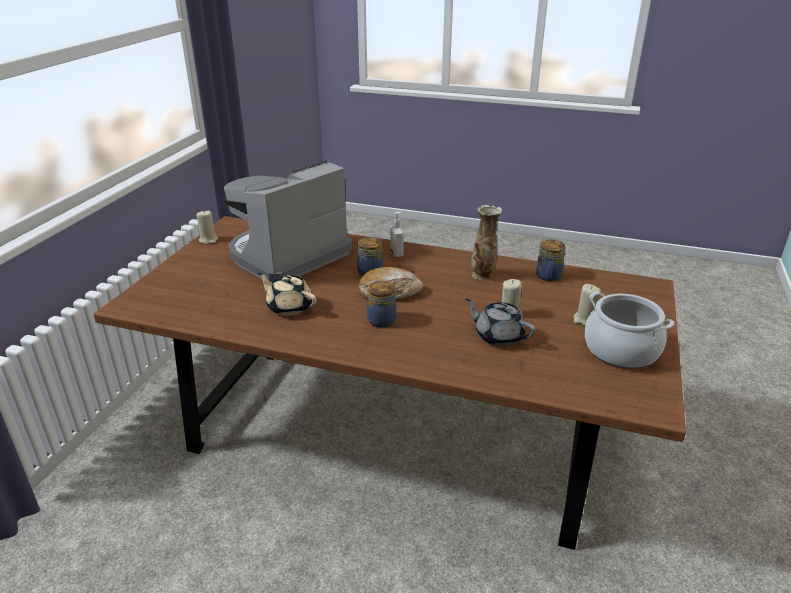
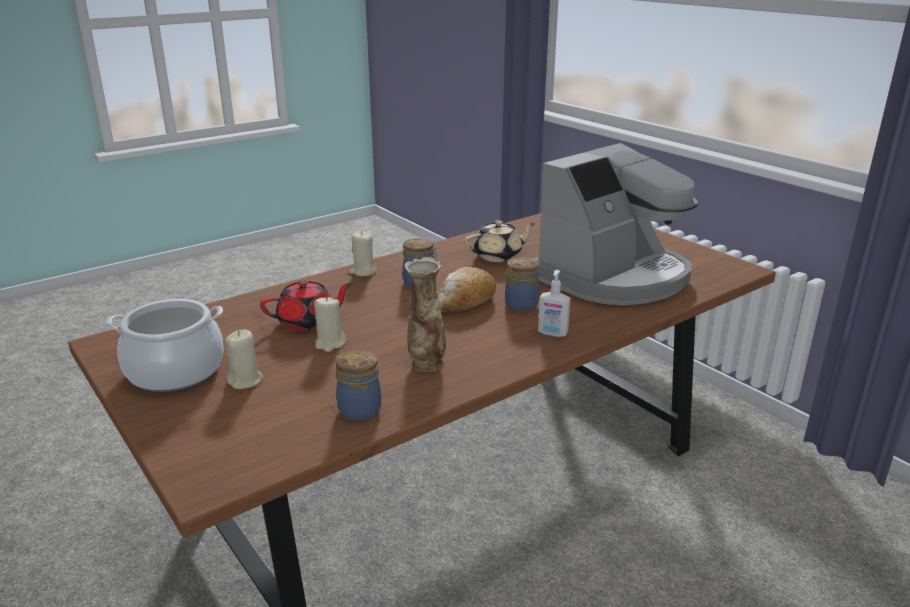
camera: 125 degrees right, 5 degrees down
beige candle [197,211,218,244] -> beige candle moved to [349,231,377,276]
coffee machine [223,160,352,283] -> coffee machine turned 60 degrees clockwise [533,143,698,306]
grey teapot [465,298,536,347] -> red teapot [260,280,353,331]

